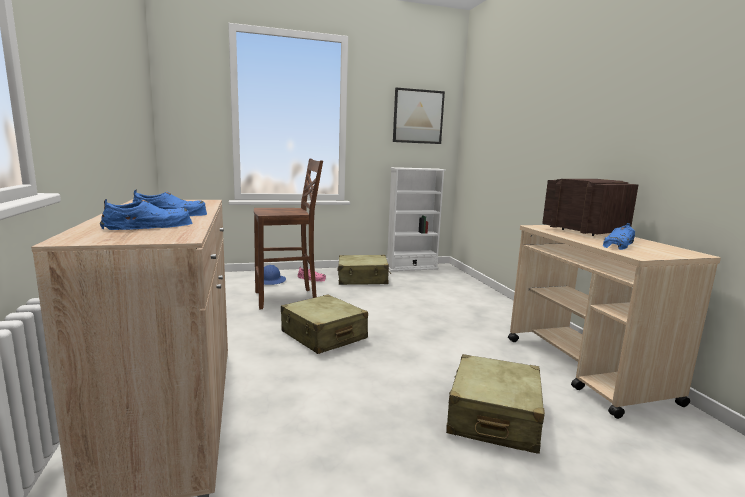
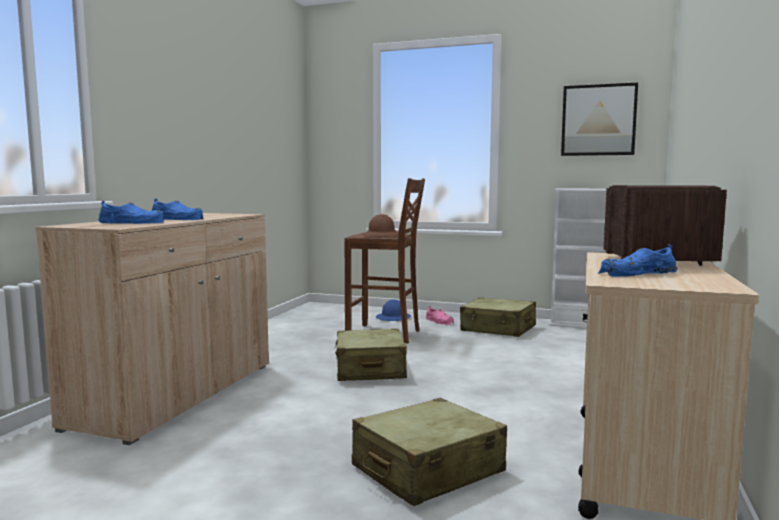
camera: 35 degrees right, 5 degrees down
none -> brown hard hat [362,214,399,236]

